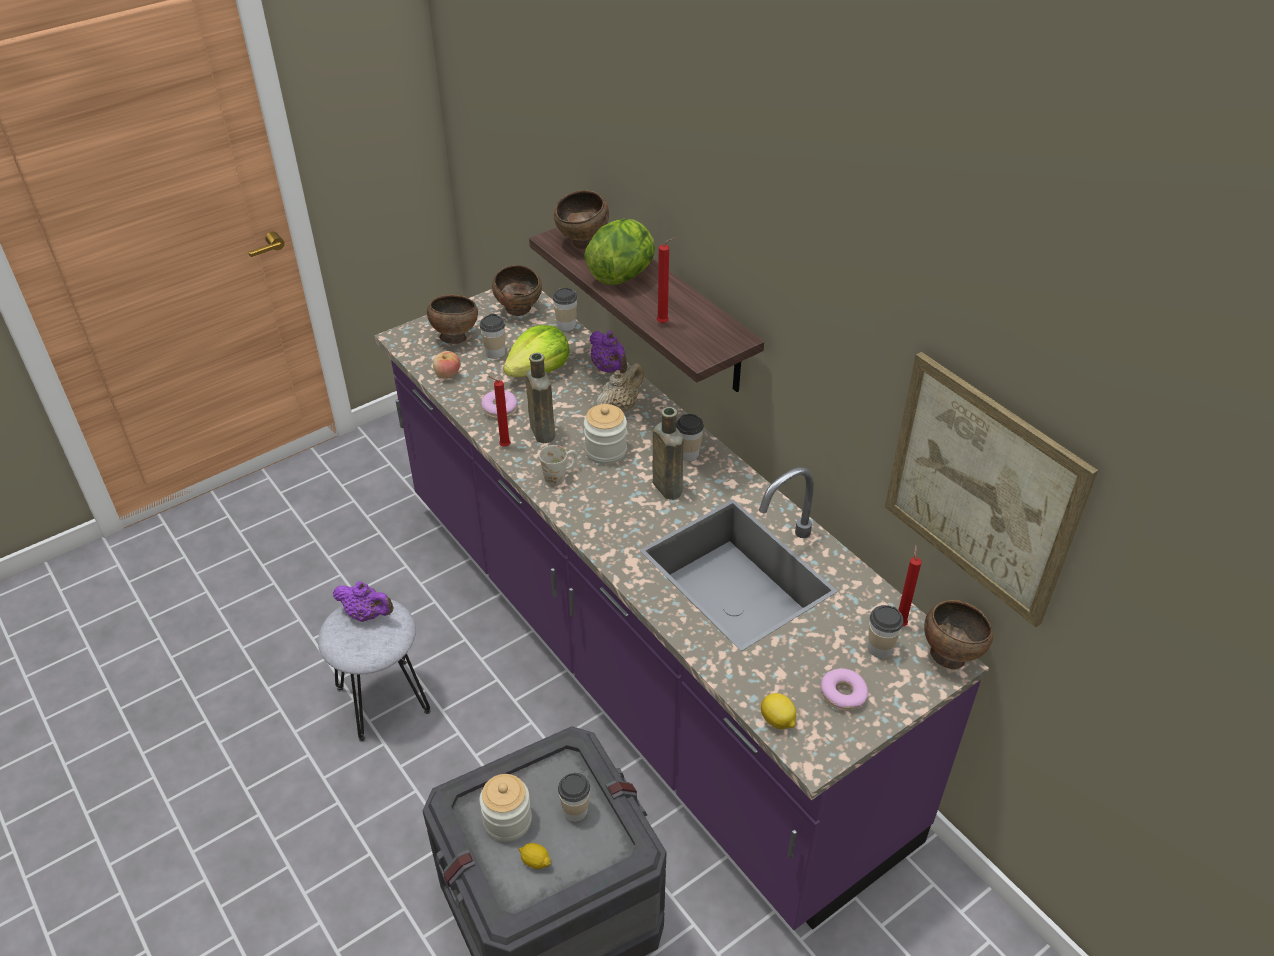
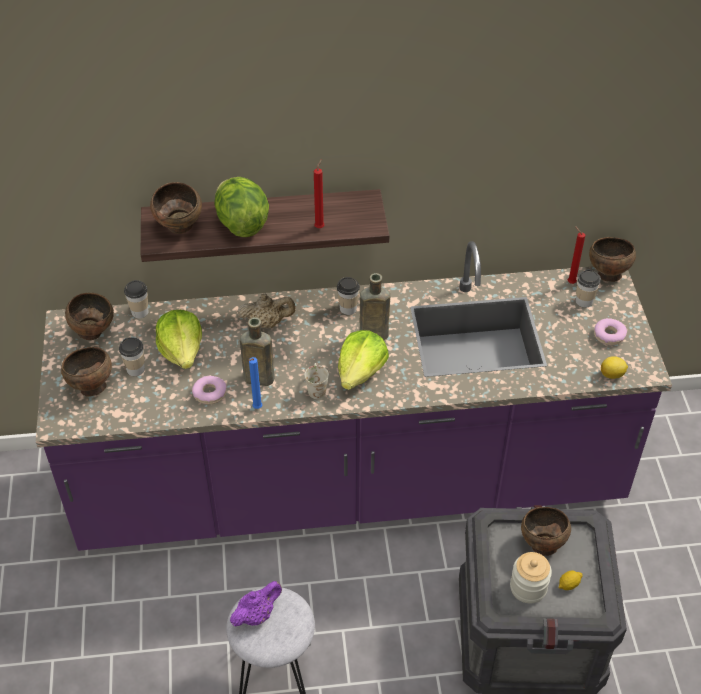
camera: 60 degrees left, 5 degrees up
apple [433,351,461,379] -> none
red candle [488,376,511,447] -> blue candle [248,357,262,409]
cup [558,773,590,822] -> brown bowl [521,507,571,556]
jar [584,404,627,464] -> none
purple teapot [589,331,627,373] -> none
beige teapot [596,363,644,412] -> beige teapot turned 105 degrees clockwise [237,293,296,328]
picture [885,352,1098,627] -> none
none -> lettuce [338,330,389,390]

